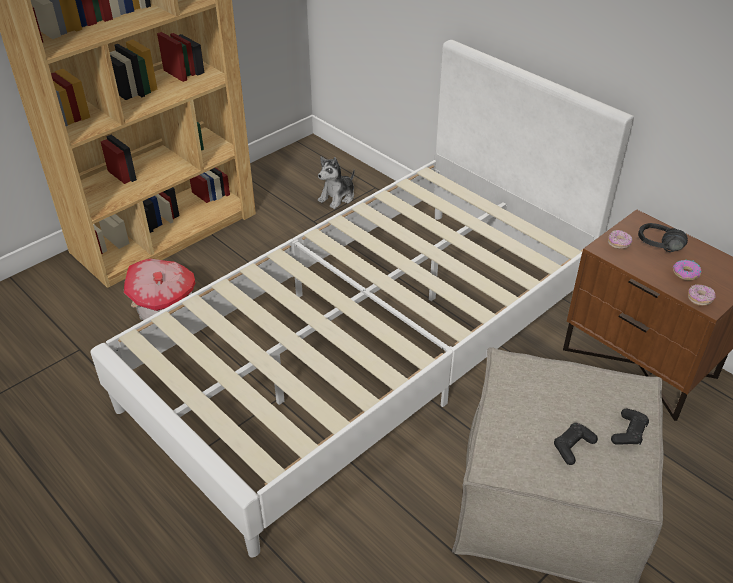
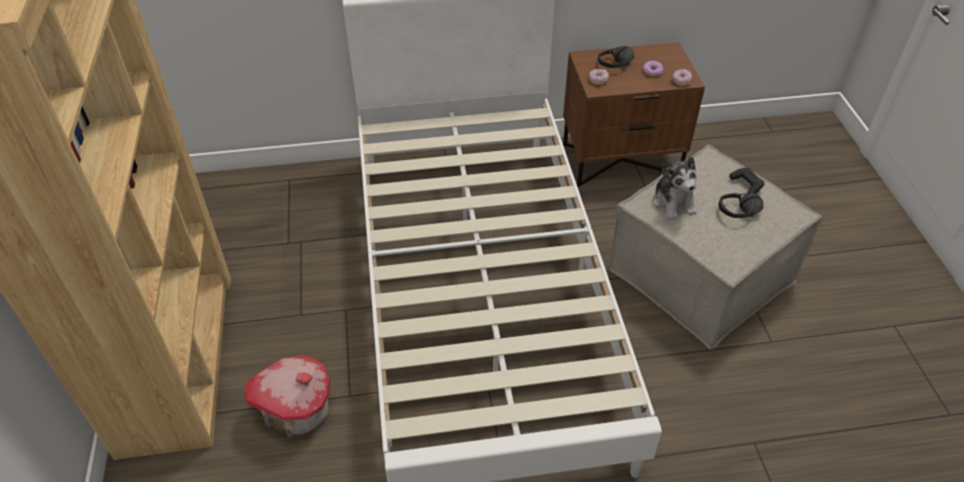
camera: 55 degrees left, 5 degrees up
plush toy [318,156,355,209] -> plush toy moved to [653,157,697,220]
black game controller [554,423,598,465] -> black headphones [719,193,763,218]

